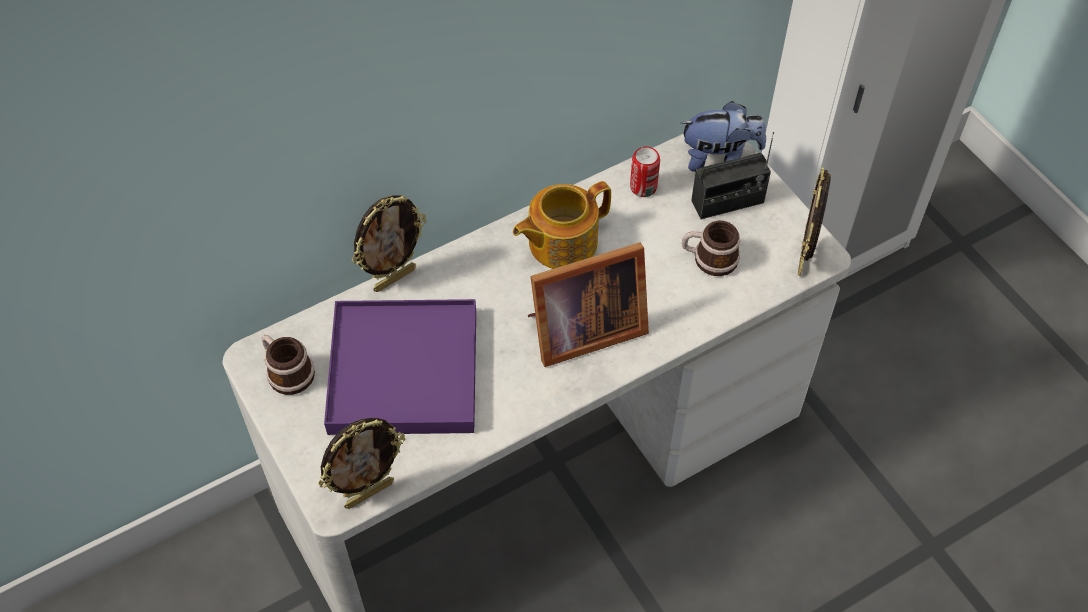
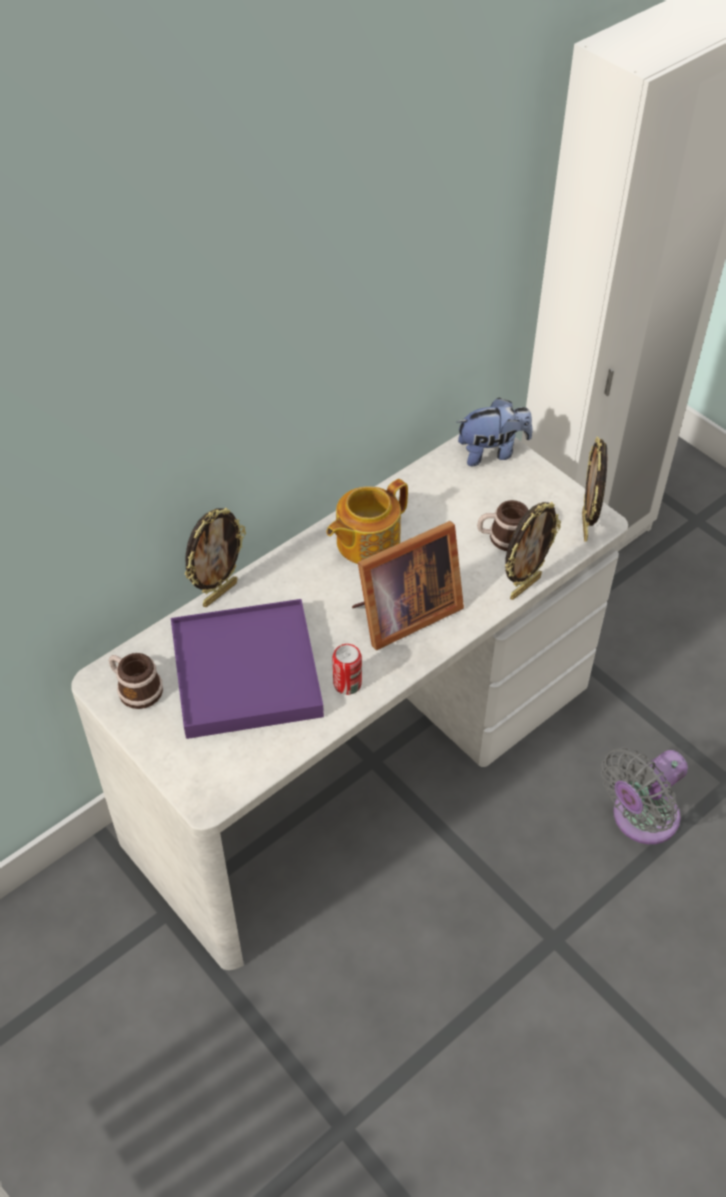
camera: 10 degrees left, 5 degrees down
picture frame [318,418,405,509] -> picture frame moved to [505,502,561,600]
can [630,147,660,197] -> can moved to [333,644,362,695]
radio [691,132,774,219] -> none
none -> grey fan [601,747,688,844]

